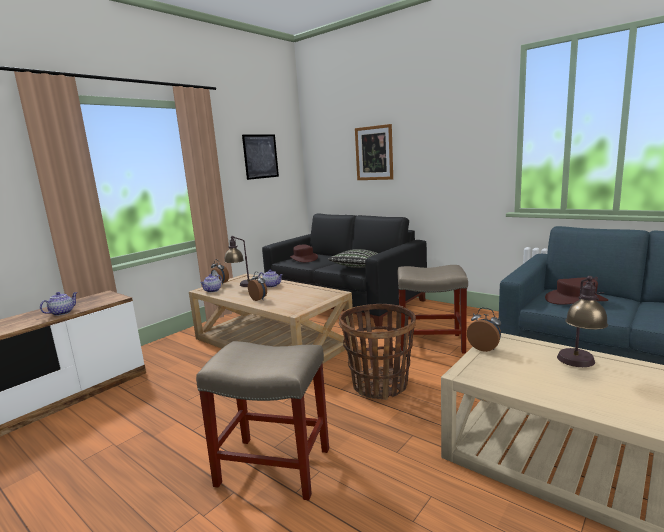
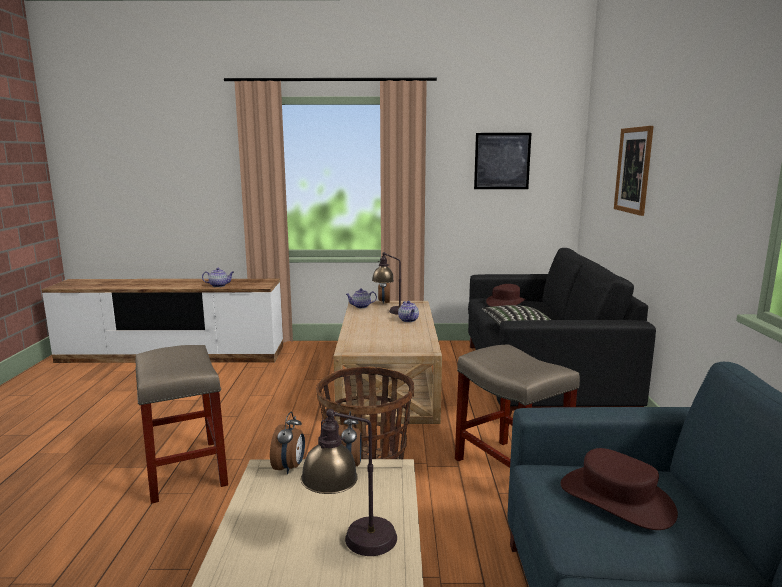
camera: 50 degrees right, 0 degrees up
alarm clock [248,271,267,301] -> alarm clock moved to [270,412,305,474]

